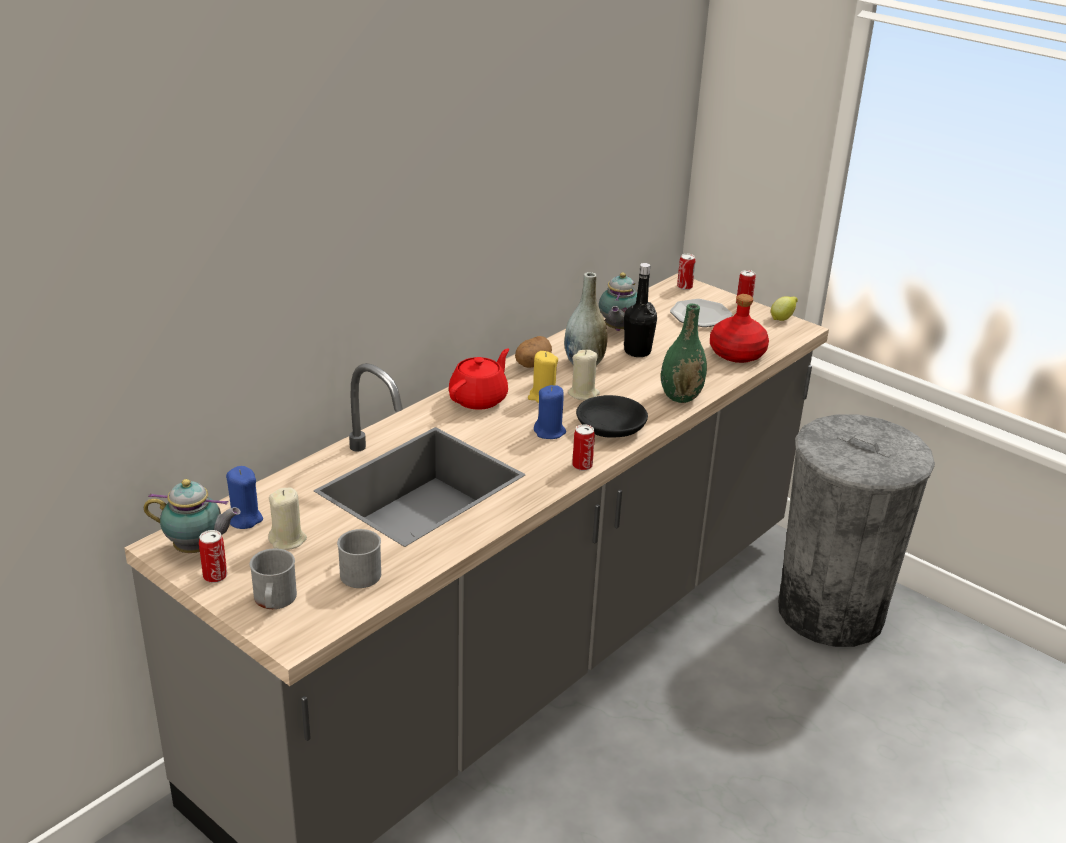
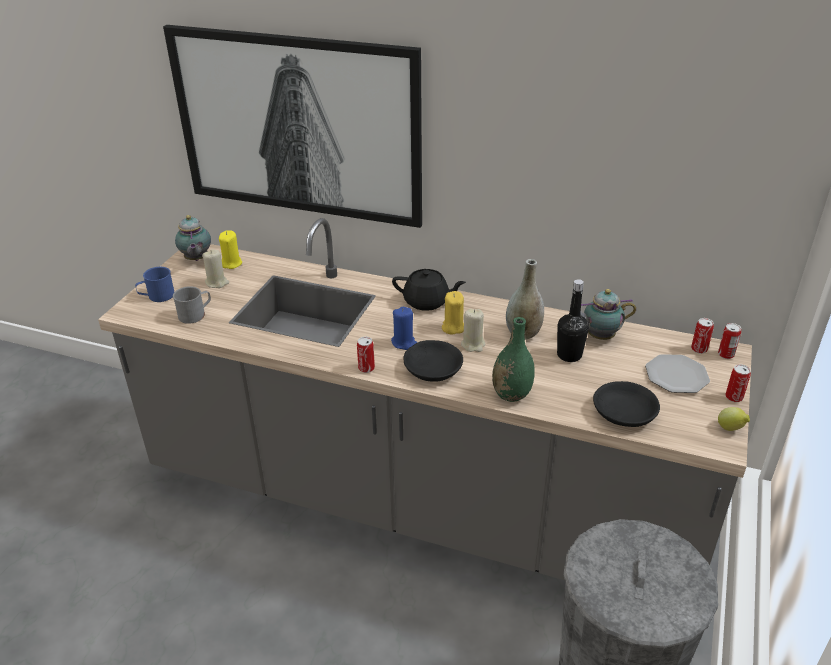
camera: 70 degrees right, 5 degrees up
can [199,530,227,583] -> can moved to [691,318,714,354]
blue candle [226,466,263,529] -> yellow candle [219,230,242,269]
grey mug [250,548,297,609] -> blue mug [135,267,174,302]
red teapot [449,348,509,409] -> black teapot [392,269,466,311]
potato [515,336,552,368] -> none
red bottle [710,294,769,363] -> black bowl [593,381,660,427]
none -> picture [163,25,422,228]

